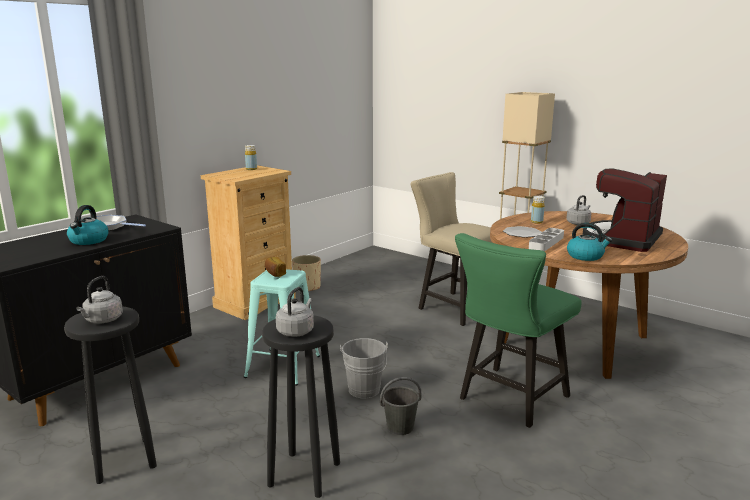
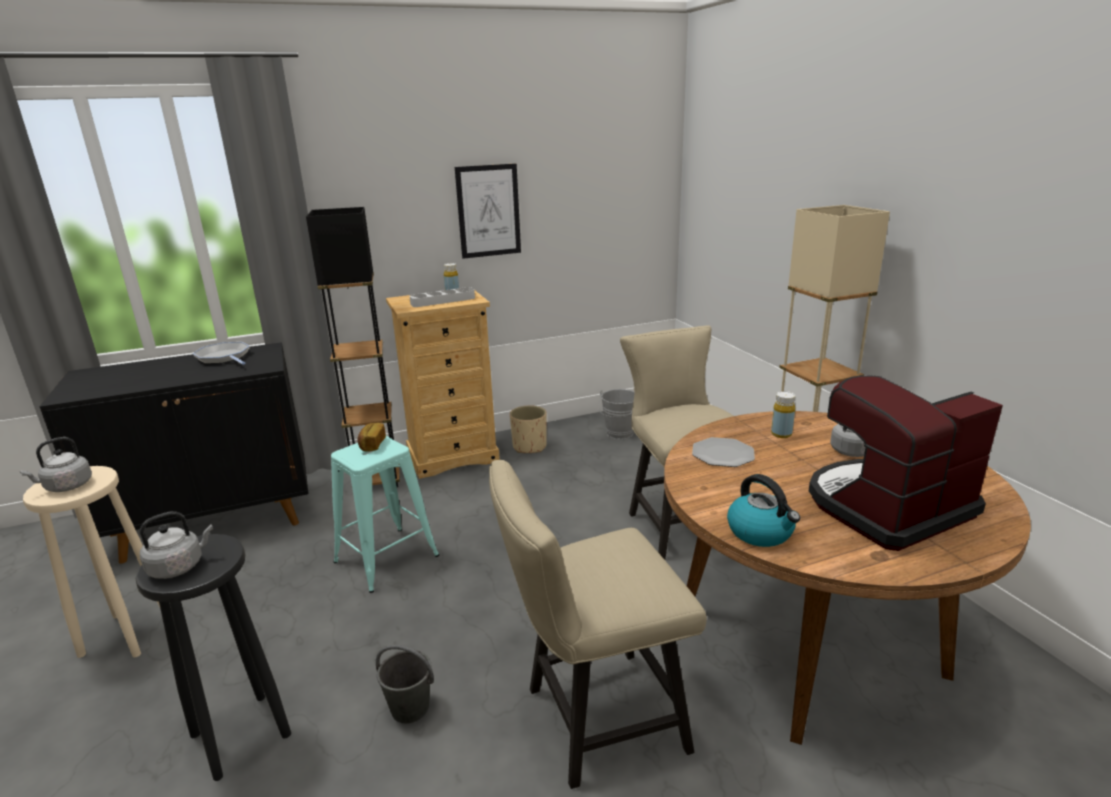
camera: 30 degrees right, 5 degrees up
black stool [64,307,157,484] -> beige stool [23,466,160,658]
kettle [67,205,109,245] -> none
grey bucket [340,338,388,399] -> grey bucket moved to [598,389,634,439]
green chair [455,233,582,428] -> beige chair [489,460,707,789]
grey tray [529,228,564,251] -> grey tray moved to [410,287,475,307]
none -> black floor lamp [306,207,400,487]
none -> picture [455,164,521,259]

